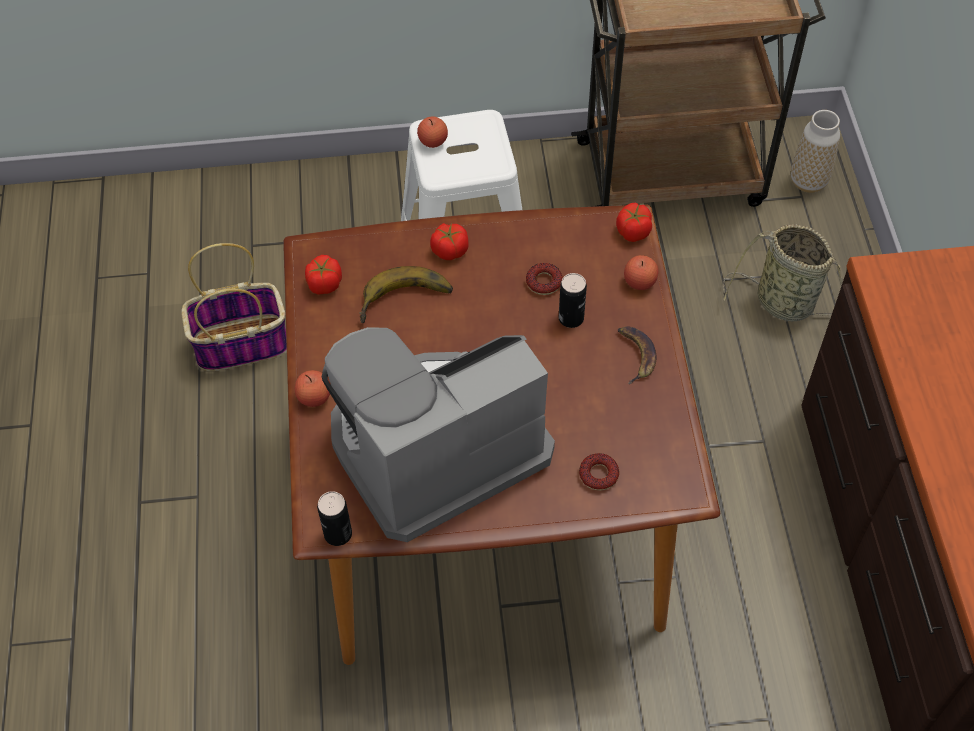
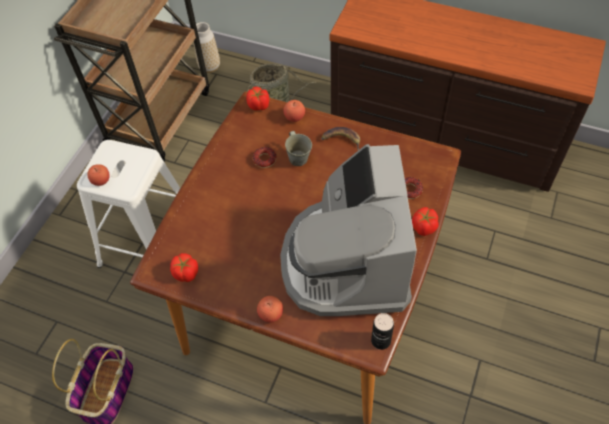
camera: 60 degrees left, 0 degrees up
banana [359,266,453,323] -> none
tomato [430,223,469,260] -> tomato moved to [412,207,439,236]
can [559,273,587,328] -> grey mug [285,131,312,166]

